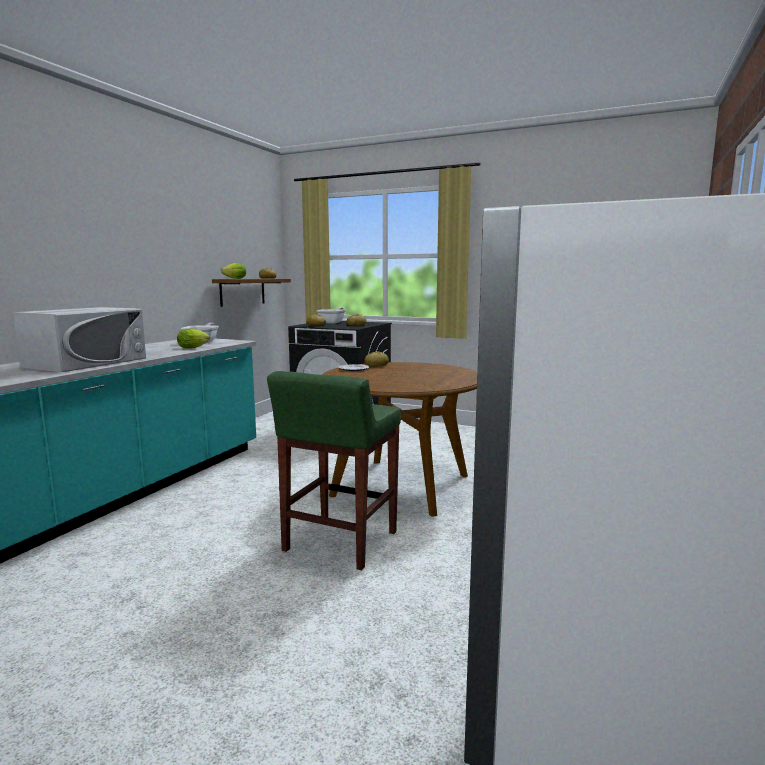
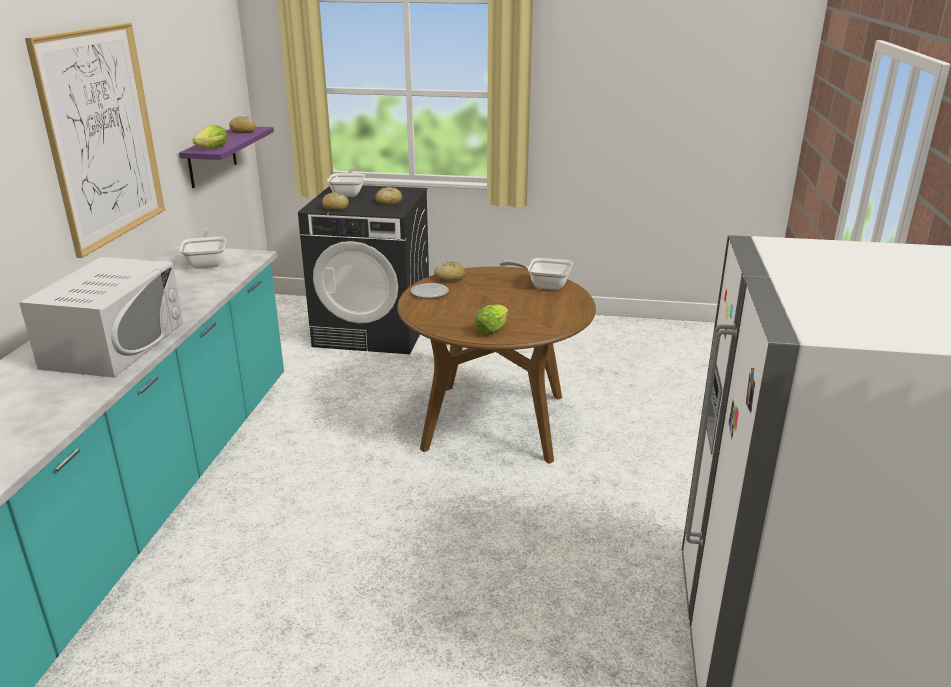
camera: 15 degrees left, 15 degrees up
lettuce [177,329,210,349] -> lettuce moved to [474,305,508,334]
brown shelf [212,279,291,307] -> purple shelf [179,127,274,188]
green stool [267,371,401,570] -> none
none -> picture [25,23,165,258]
none -> frying pan [500,258,573,290]

